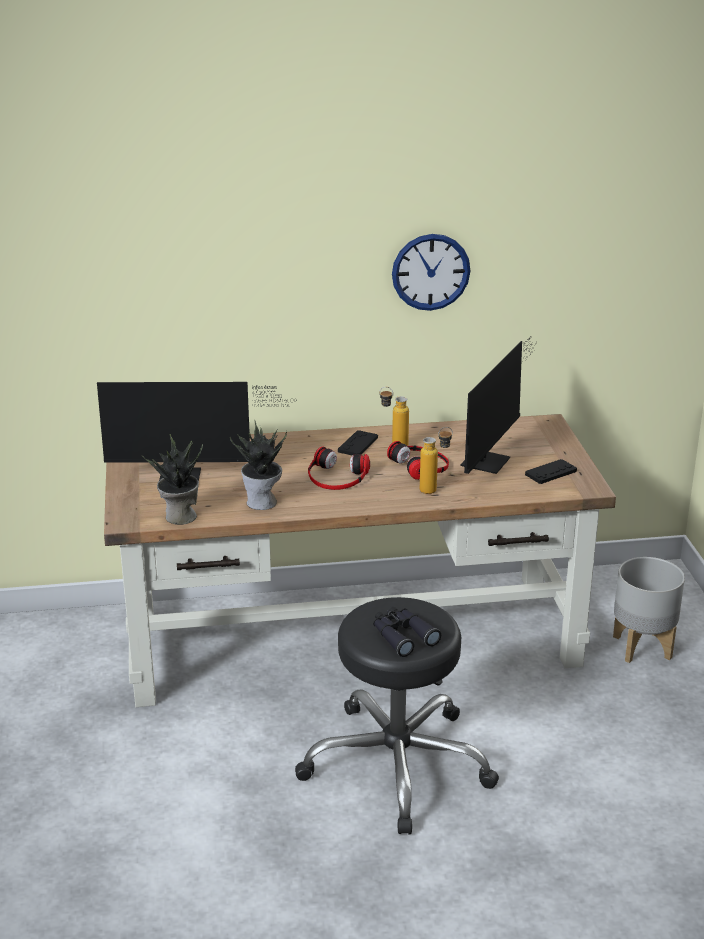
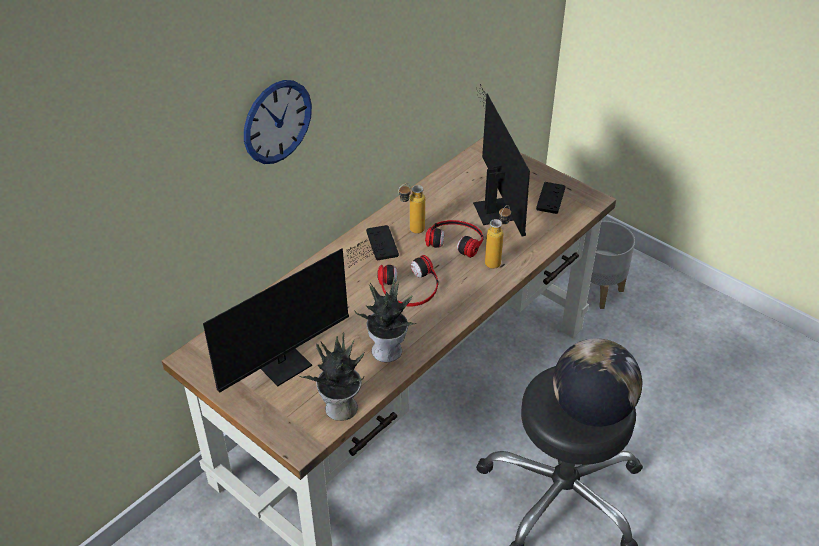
camera: 40 degrees left, 15 degrees up
black binoculars [373,607,441,657] -> globe [553,338,642,427]
wall clock [392,234,470,311] -> wall clock moved to [244,80,312,164]

